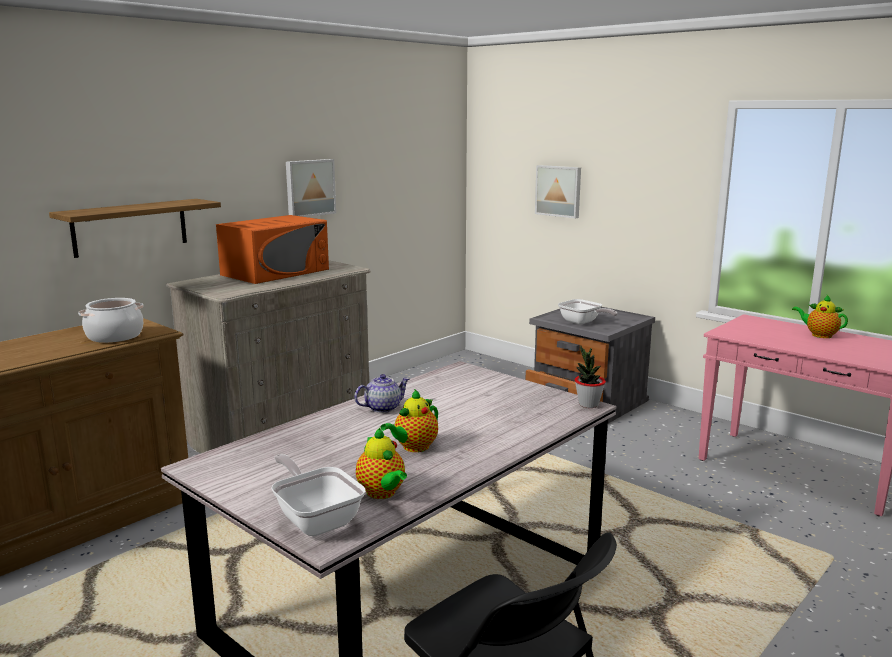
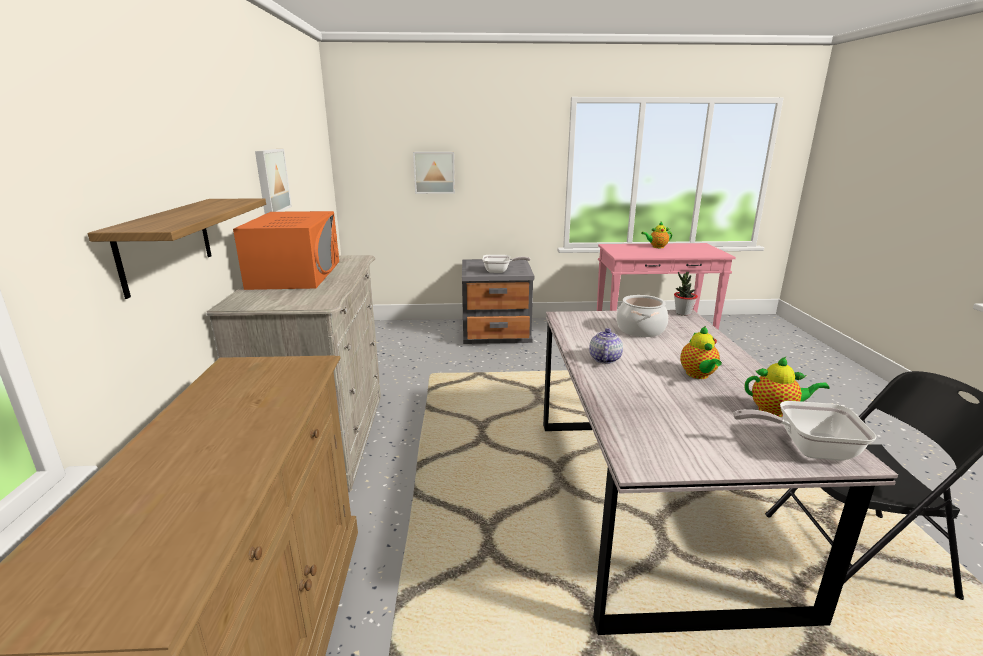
camera: 45 degrees left, 5 degrees up
cooking pot [78,298,144,343] -> cooking pot moved to [616,295,668,337]

